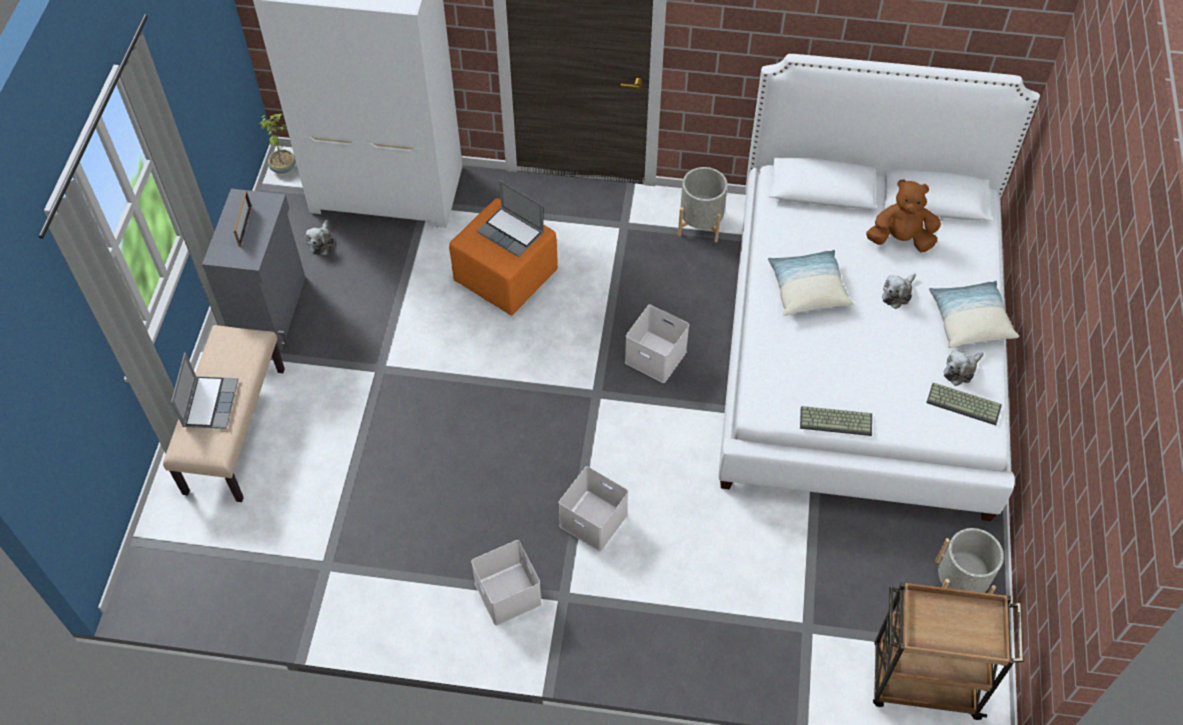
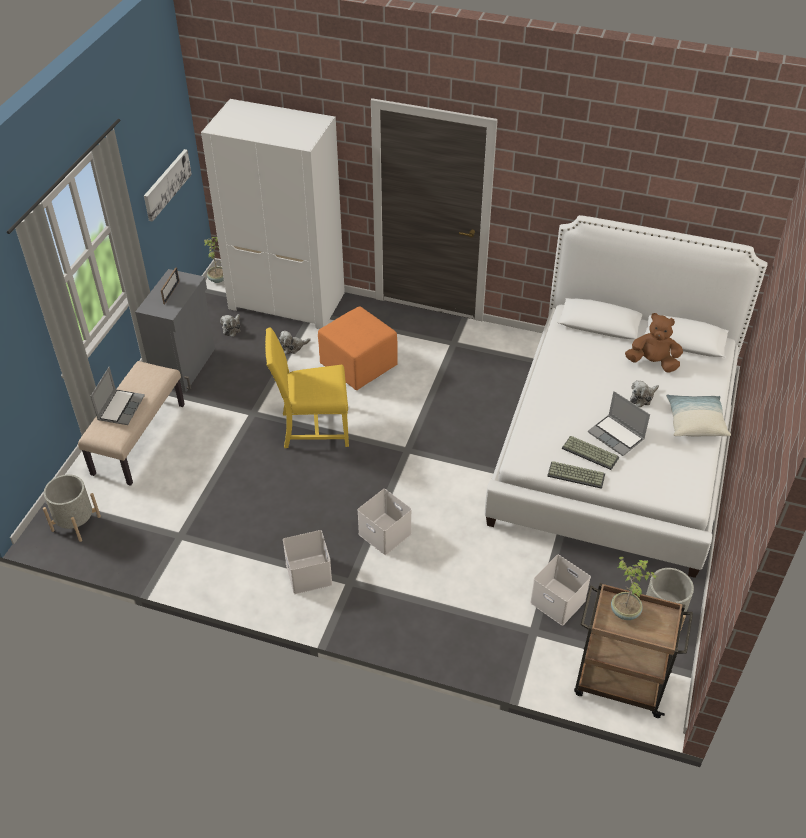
camera: 10 degrees right, 10 degrees down
laptop [477,180,544,257] -> laptop moved to [588,391,650,456]
white storage box [625,304,689,383] -> white storage box moved to [530,555,591,625]
grey planter [678,167,728,242] -> grey planter moved to [43,474,101,542]
pillow [768,250,854,316] -> none
keyboard [926,383,1002,425] -> keyboard moved to [562,436,619,470]
plush toy [944,350,984,386] -> plush toy moved to [279,331,310,354]
none -> picture [144,149,192,222]
none -> yellow chair [265,327,349,448]
none -> potted plant [611,557,657,620]

